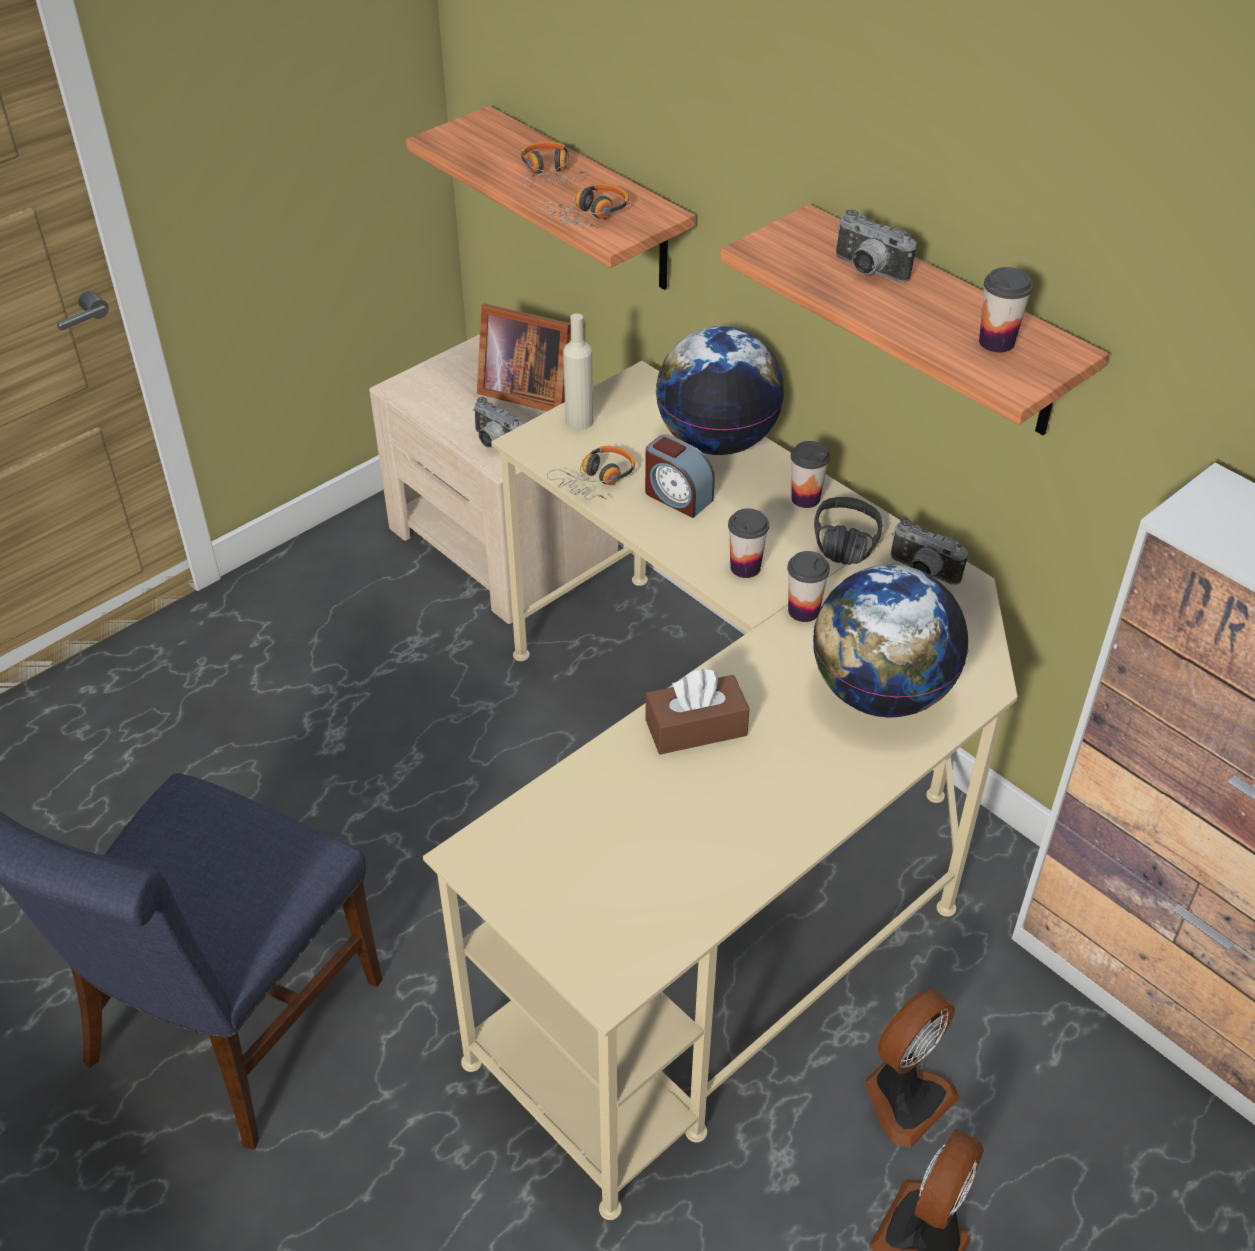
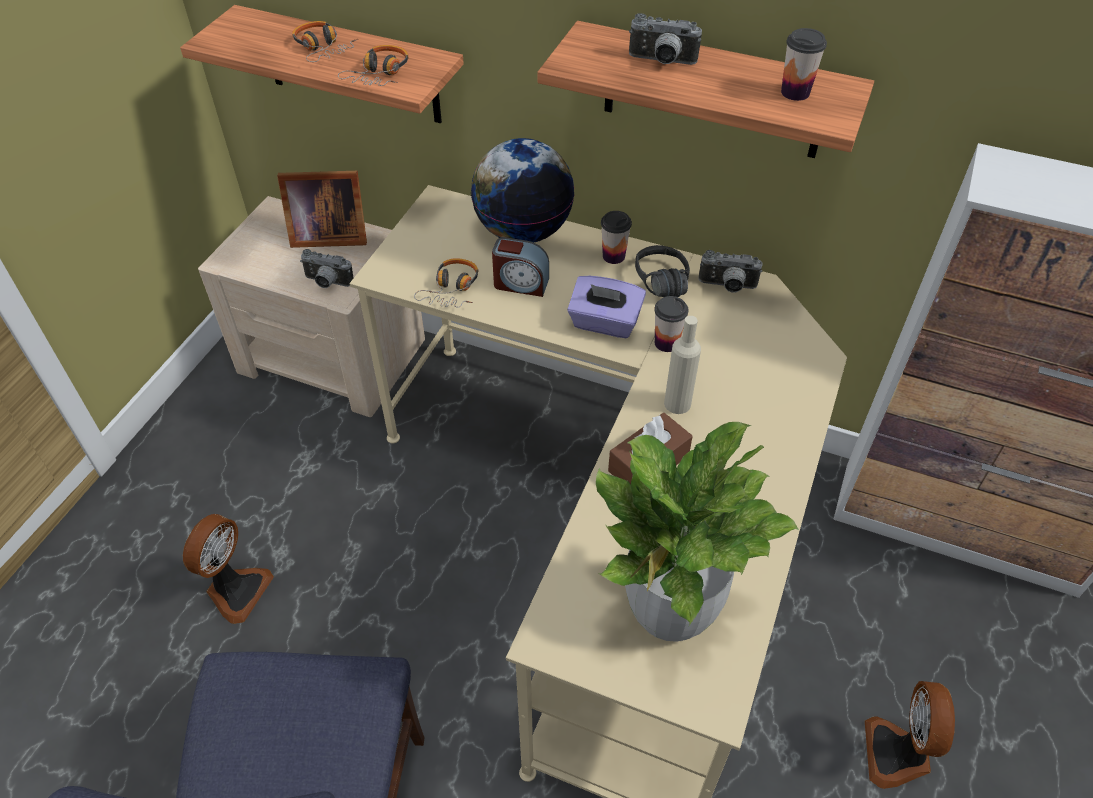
camera: 25 degrees left, 5 degrees up
beige bottle [563,313,593,430] -> beige bottle moved to [664,316,701,414]
cup [728,508,769,578] -> purple tissue box [567,276,646,338]
globe [813,565,968,718] -> none
fan [864,989,960,1148] -> fan moved to [183,514,274,624]
none -> potted plant [596,422,799,642]

